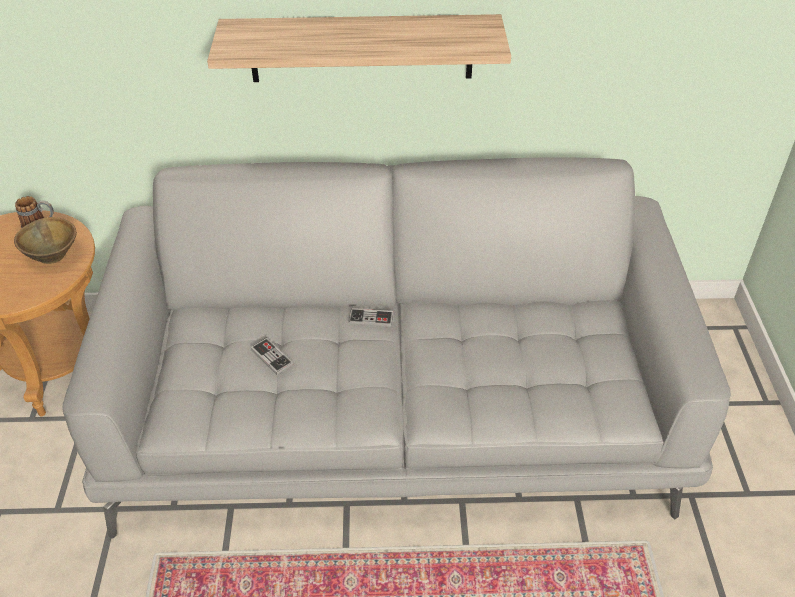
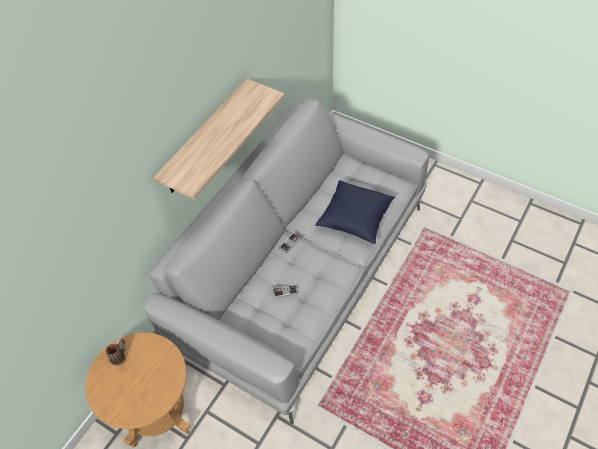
camera: 55 degrees left, 10 degrees up
brown bowl [14,217,77,264] -> none
none -> blue pillow [315,180,395,244]

